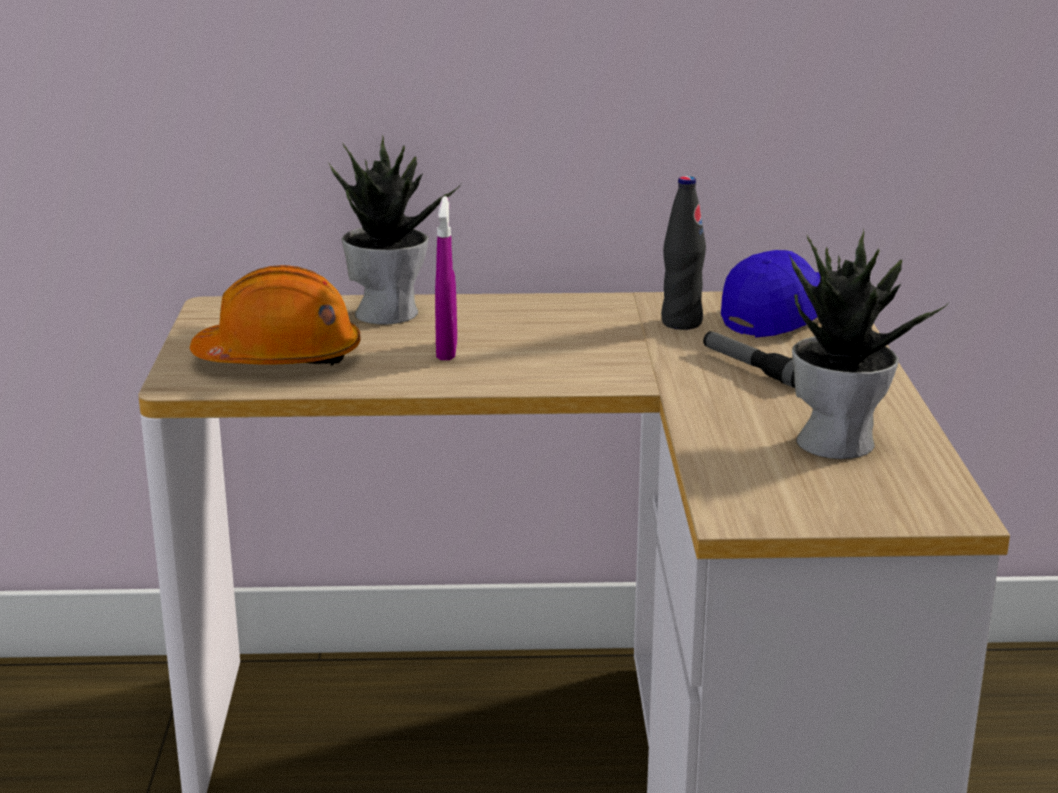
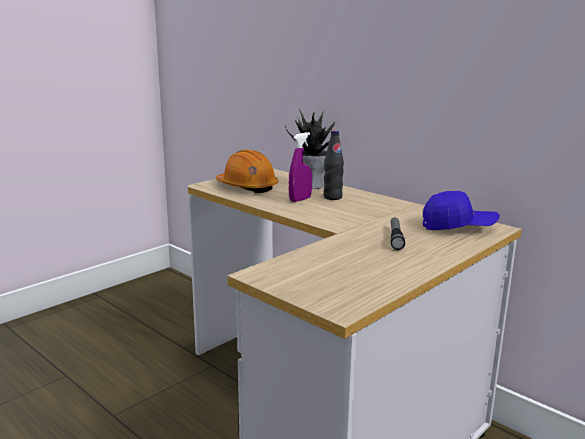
camera: 45 degrees right, 5 degrees down
black bottle [661,176,706,330] -> black bottle moved to [324,130,344,200]
potted plant [789,229,949,459] -> none

